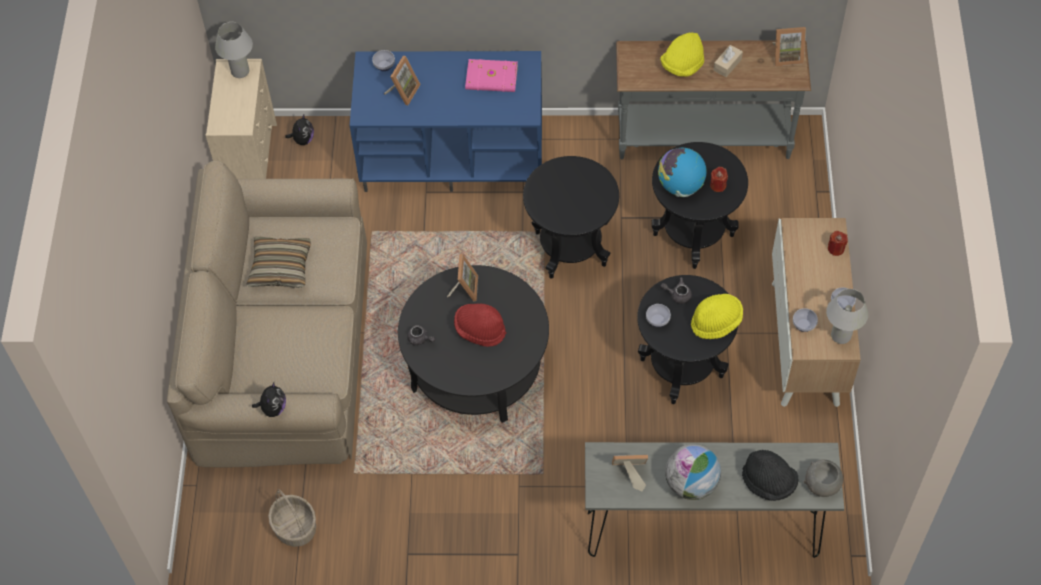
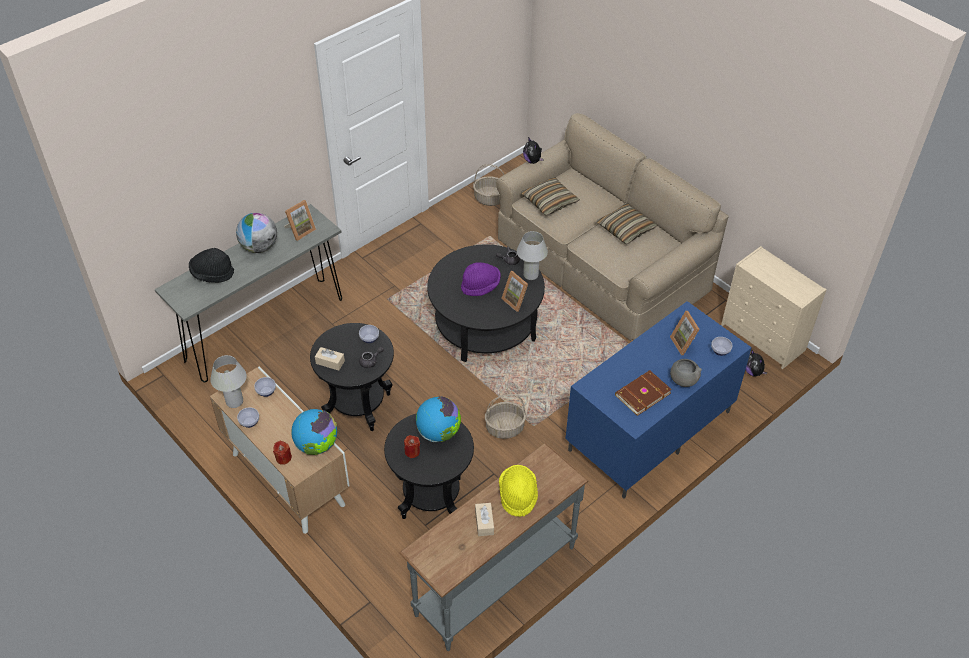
camera: 135 degrees right, 10 degrees down
white table lamp [215,22,253,78] -> white table lamp moved to [517,231,548,280]
red hat [454,303,506,347] -> purple hat [461,262,501,296]
pink book [465,59,518,92] -> brown book [615,370,672,416]
black side table [523,156,619,279] -> basket [485,394,526,439]
yellow hat [691,294,743,339] -> beige tissue box [315,347,345,371]
picture frame [772,27,806,66] -> none
grey bowl [804,460,843,497] -> grey bowl moved to [670,359,702,387]
none -> globe [291,409,337,455]
none -> pillow [521,177,580,216]

